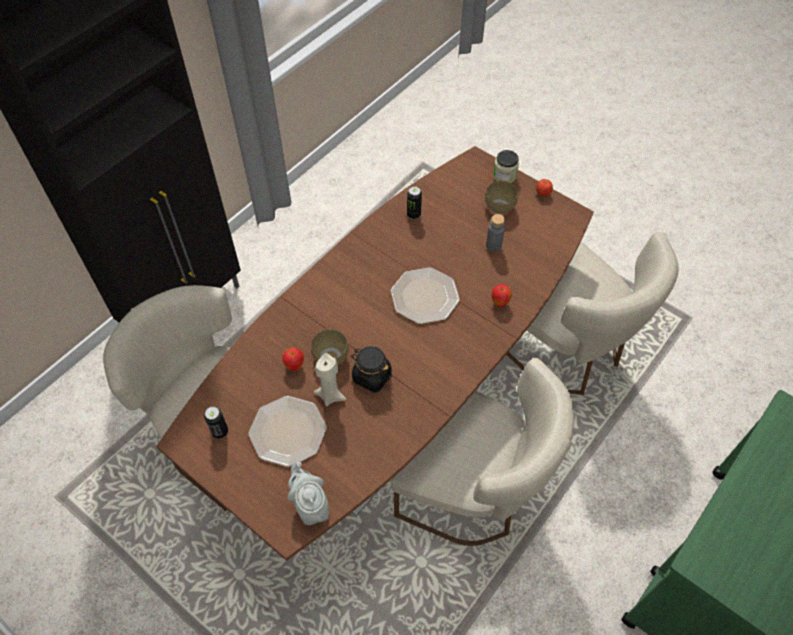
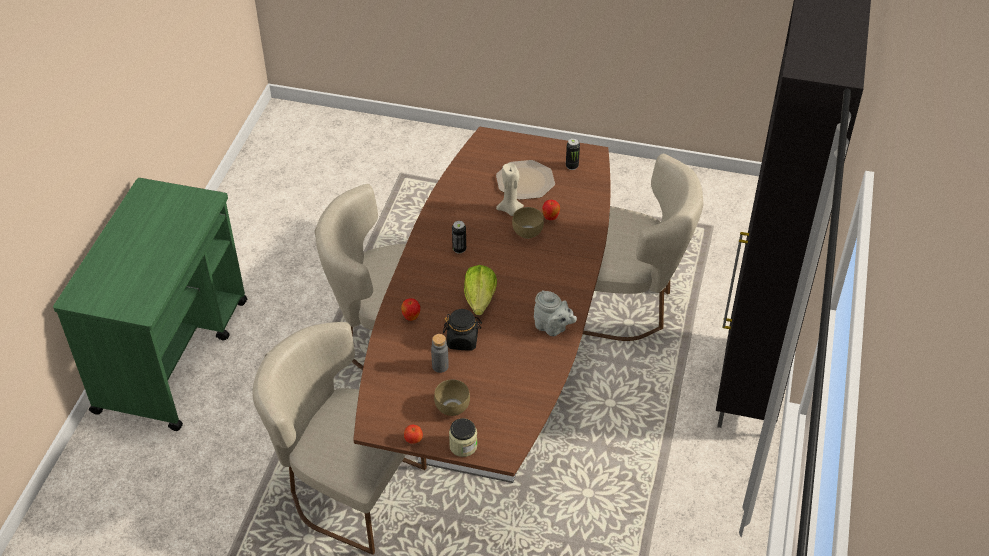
camera: 155 degrees right, 10 degrees down
grey teapot [287,462,329,525] -> grey teapot moved to [534,290,577,336]
black jar [351,346,392,393] -> black jar moved to [443,309,482,350]
plate [391,267,460,324] -> lettuce [464,265,497,315]
can [407,186,422,219] -> can moved to [452,221,466,254]

